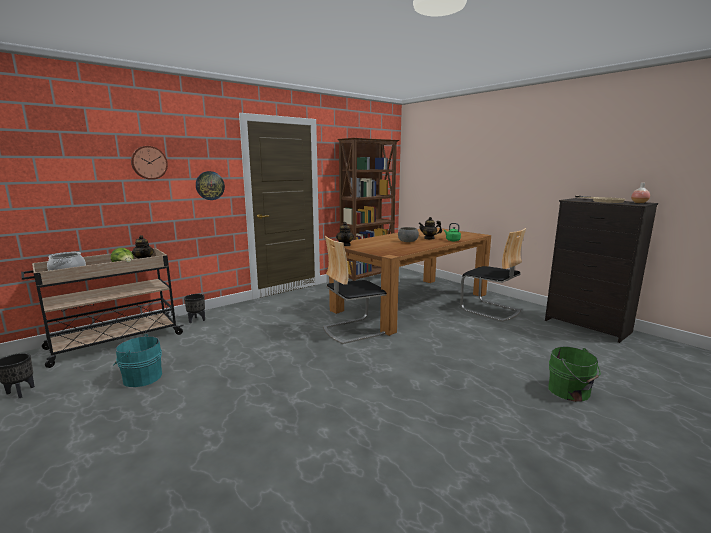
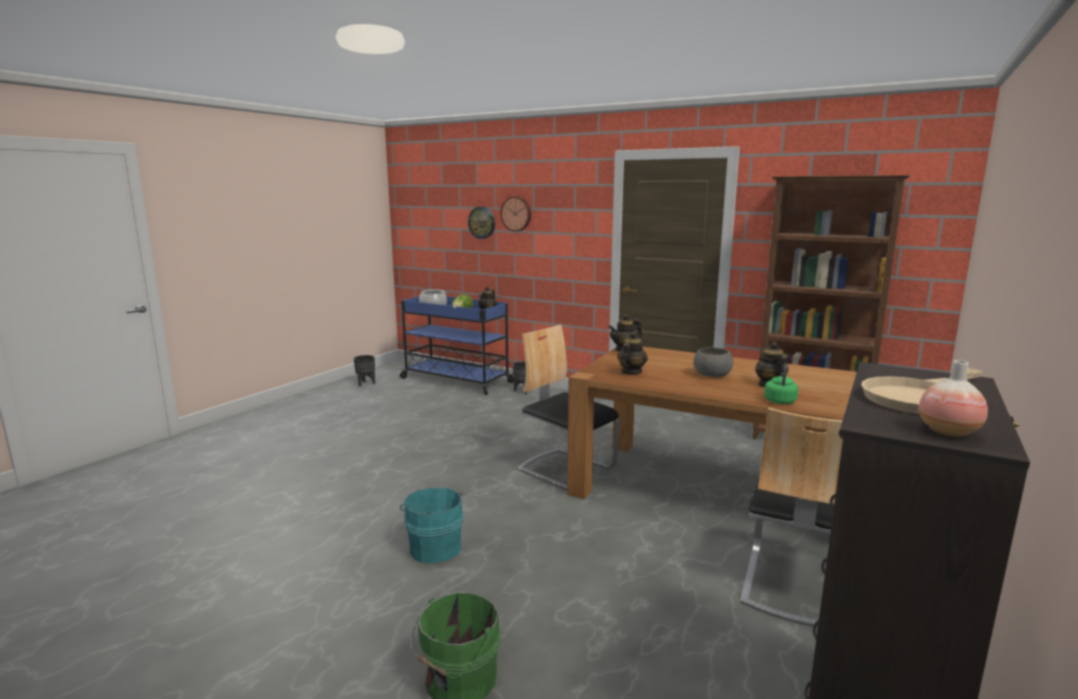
camera: 70 degrees right, 0 degrees up
beige cart [21,248,183,368] -> blue cart [400,296,514,395]
turquoise bucket [113,334,162,387] -> turquoise bucket moved to [400,487,463,564]
wall clock [196,171,225,200] -> wall clock moved to [468,207,495,239]
none -> teapot [617,332,648,374]

